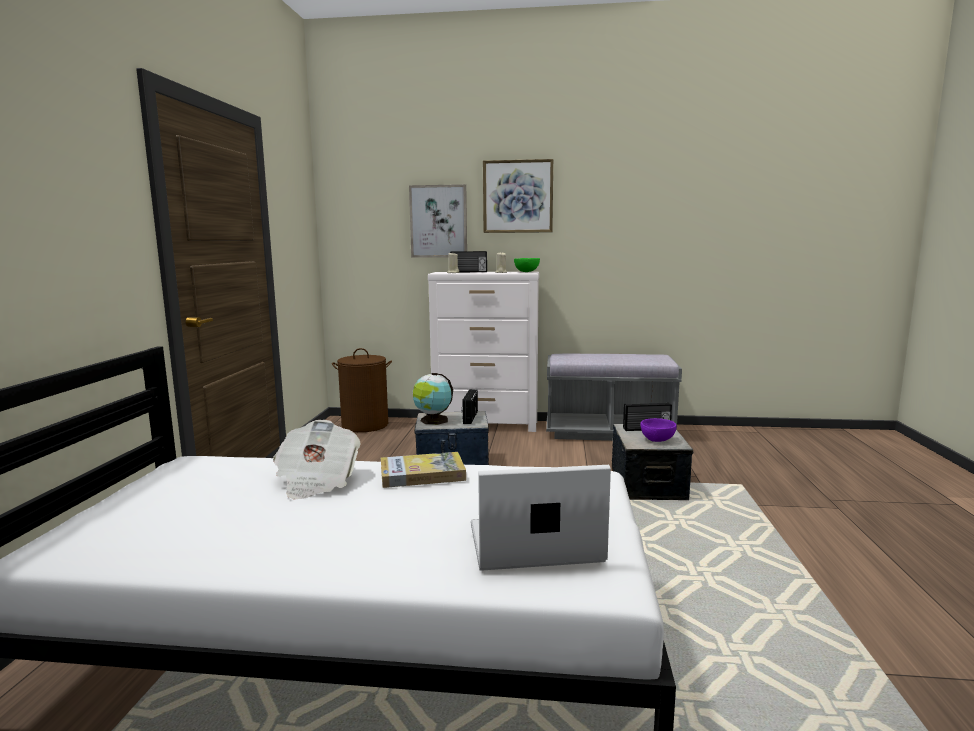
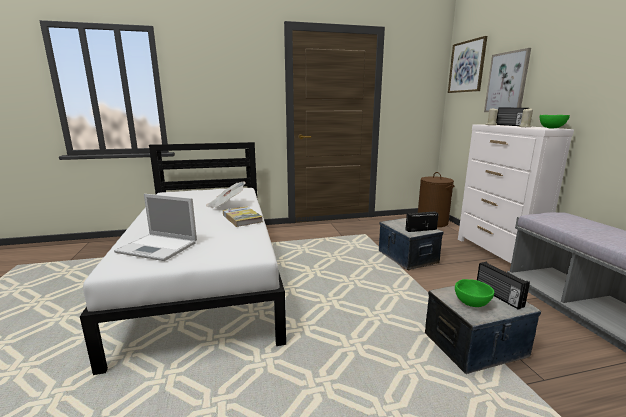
camera: 70 degrees right, 5 degrees up
globe [413,373,453,425] -> none
laptop [471,465,611,571] -> laptop turned 135 degrees clockwise [114,194,197,261]
picture [483,159,553,233] -> picture moved to [448,36,487,93]
purple bowl [640,418,677,442] -> green bowl [455,279,494,307]

